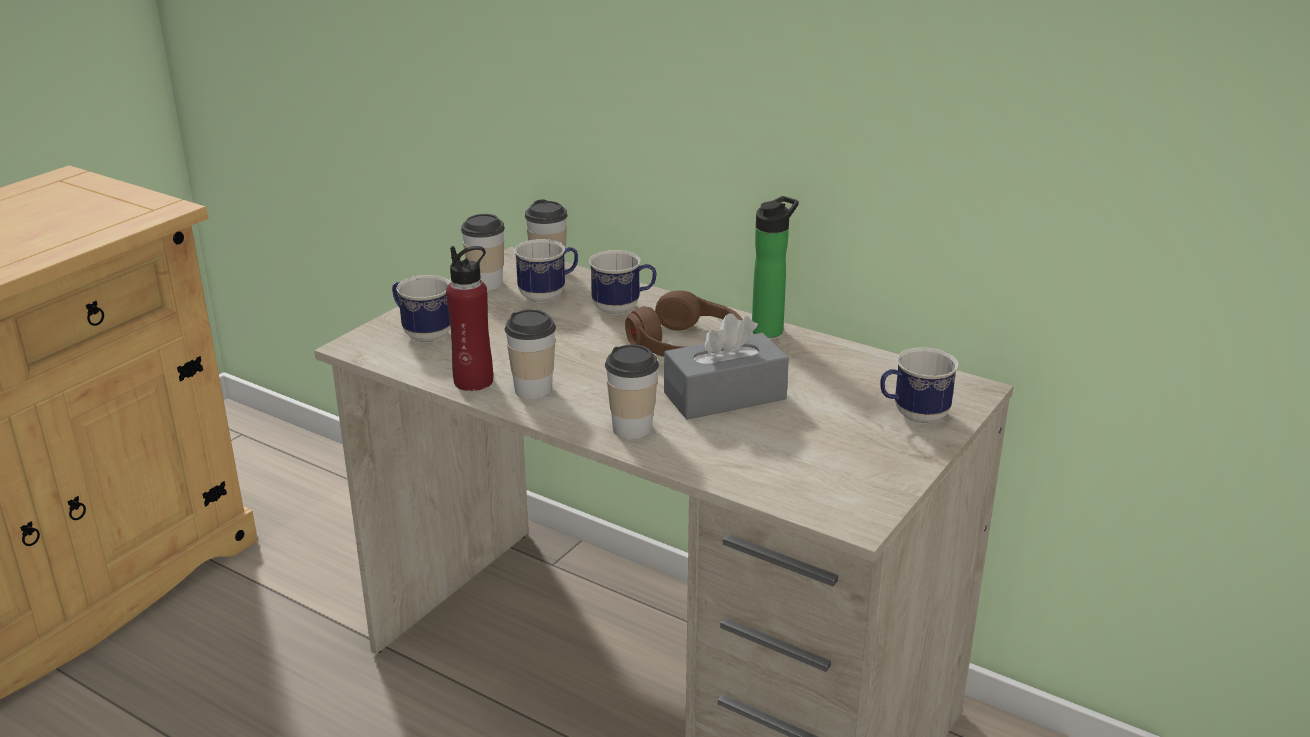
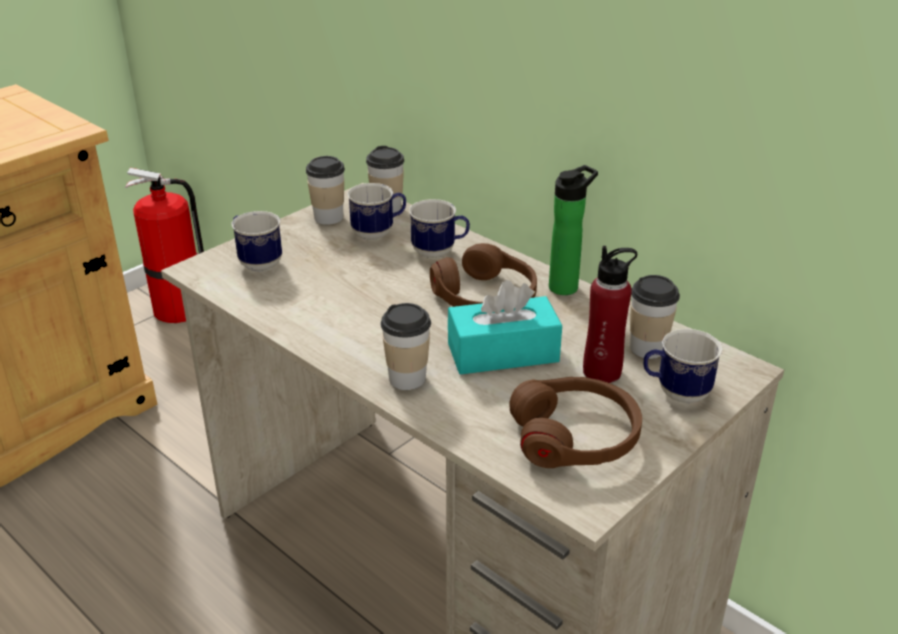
camera: 10 degrees right, 5 degrees up
red bottle [446,246,493,391] -> red bottle moved to [583,246,637,383]
cup [505,309,556,399] -> cup moved to [630,275,680,359]
grey tissue box [664,313,789,420] -> turquoise tissue box [448,280,562,375]
none -> fire extinguisher [125,168,204,323]
none -> brown headphones [509,377,642,468]

